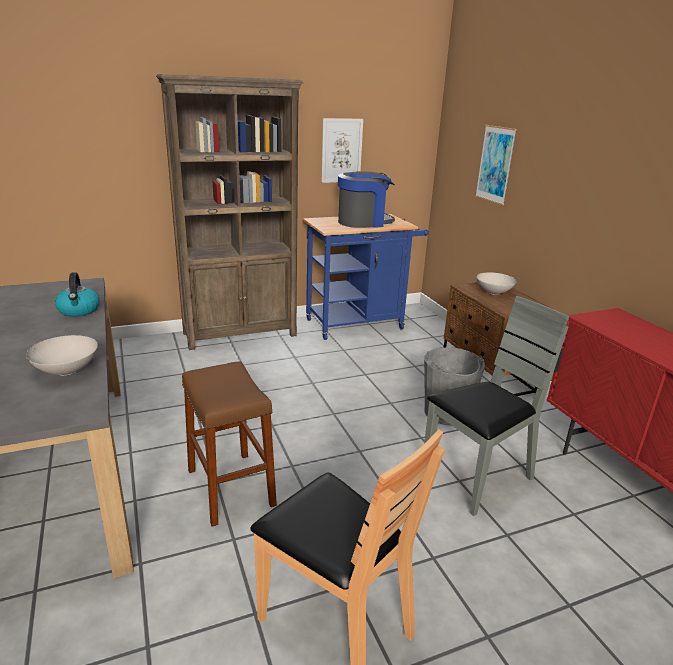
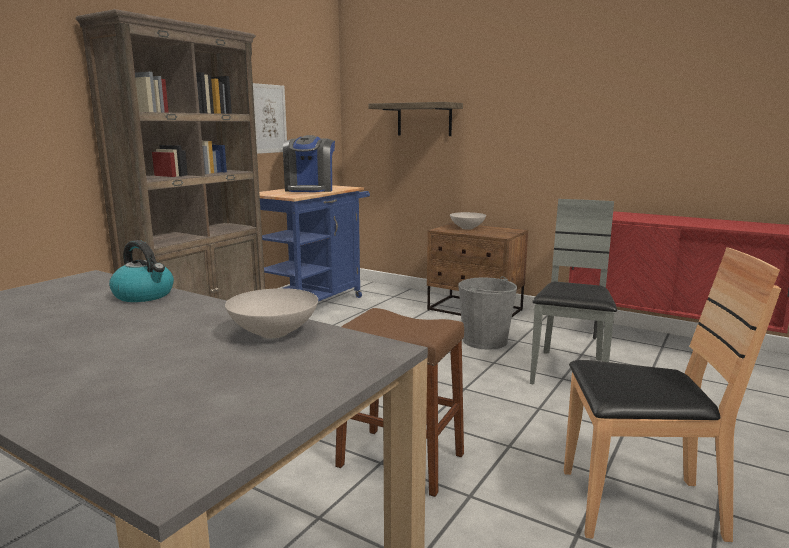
camera: 35 degrees left, 10 degrees down
coffee machine [338,171,395,228] -> coffee machine turned 150 degrees clockwise [283,135,335,192]
picture [475,125,517,205] -> shelf [368,102,463,136]

